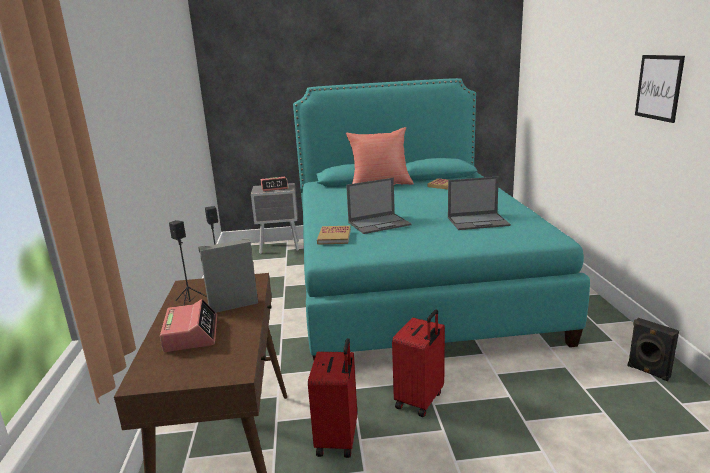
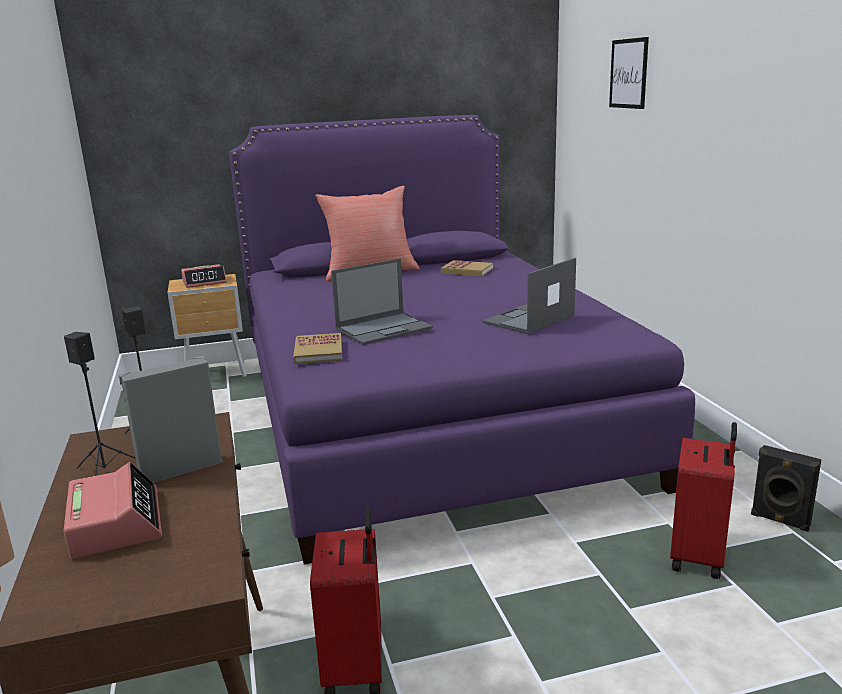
camera: 10 degrees left, 0 degrees up
grey nightstand [251,183,299,254] -> brown nightstand [168,274,247,377]
turquoise bed [293,78,590,360] -> purple bed [229,115,695,564]
red suitcase [392,310,445,417] -> red suitcase moved to [670,422,737,579]
laptop [448,176,511,230] -> laptop turned 150 degrees clockwise [483,258,576,334]
picture [635,55,685,123] -> picture moved to [609,37,649,109]

